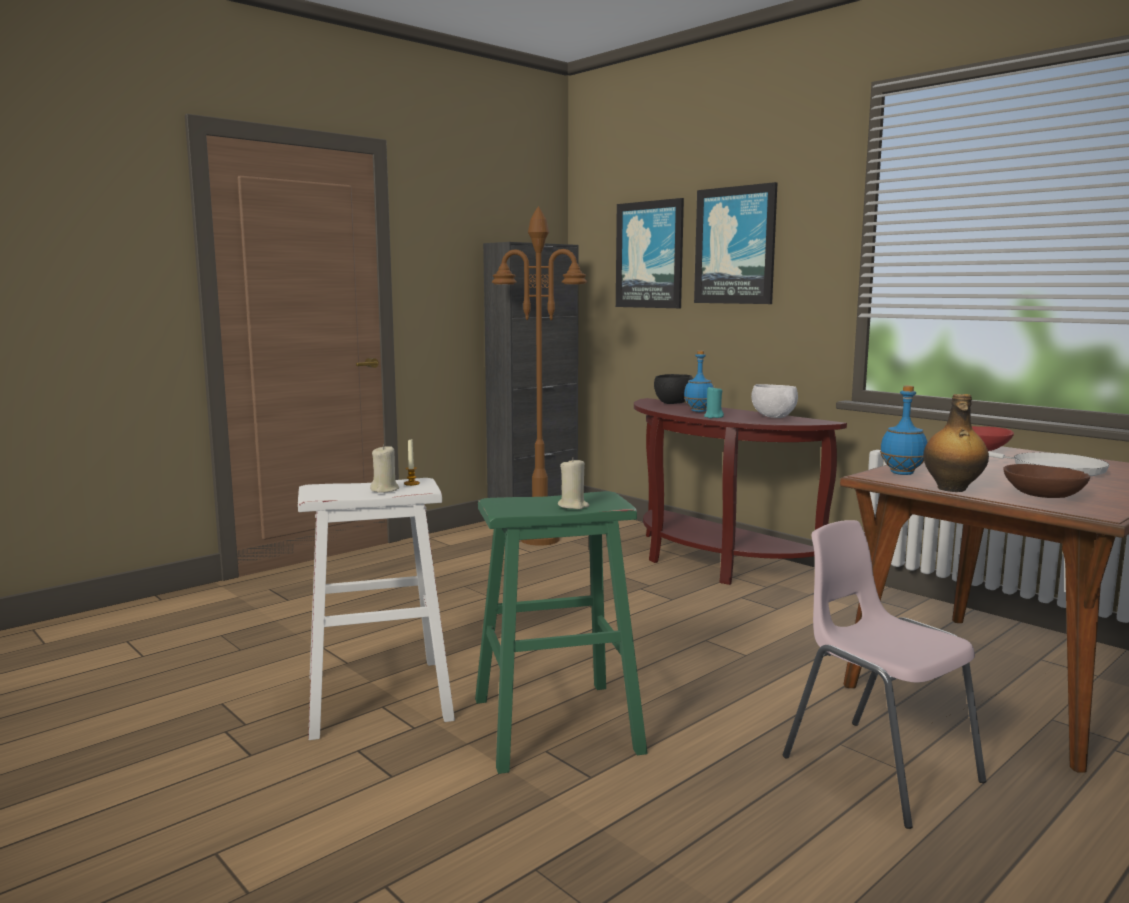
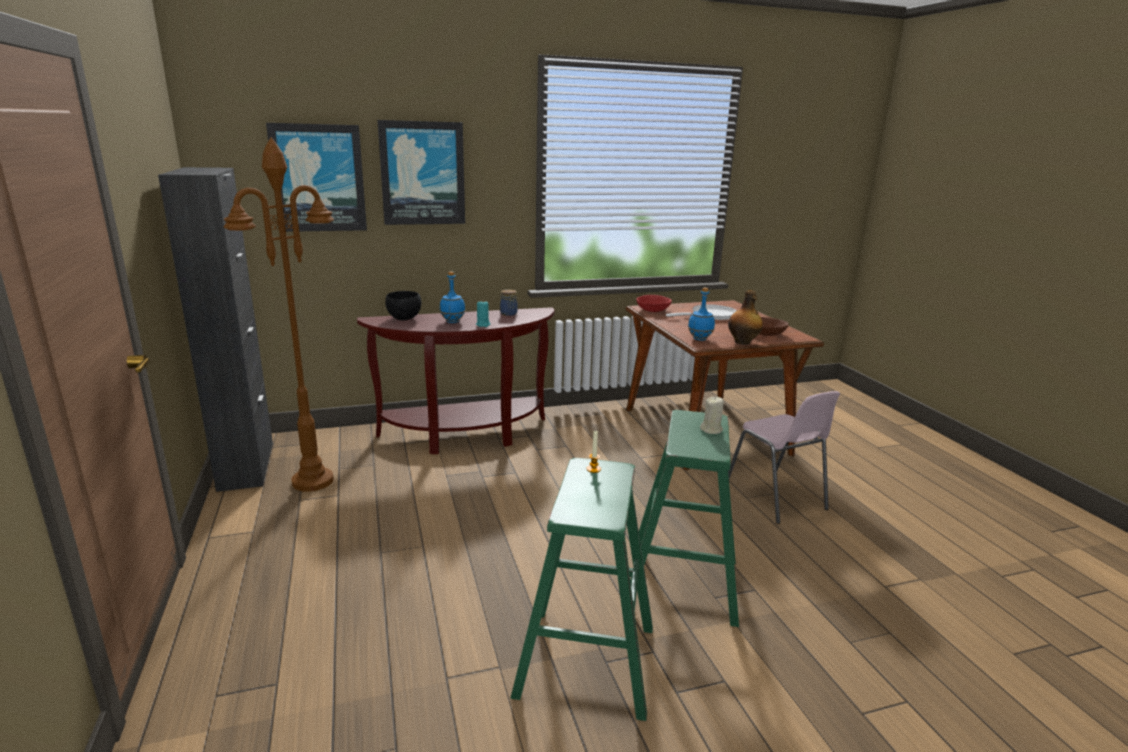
camera: 65 degrees left, 10 degrees up
white stool [298,478,455,740] -> green stool [511,458,653,721]
beige candle [370,445,399,493] -> none
white bowl [751,384,798,418] -> jar [500,289,518,316]
pink chair [783,520,986,829] -> pink chair turned 105 degrees counterclockwise [728,391,840,524]

